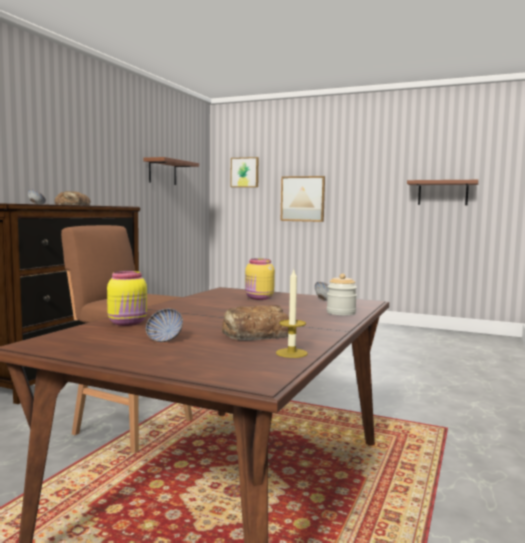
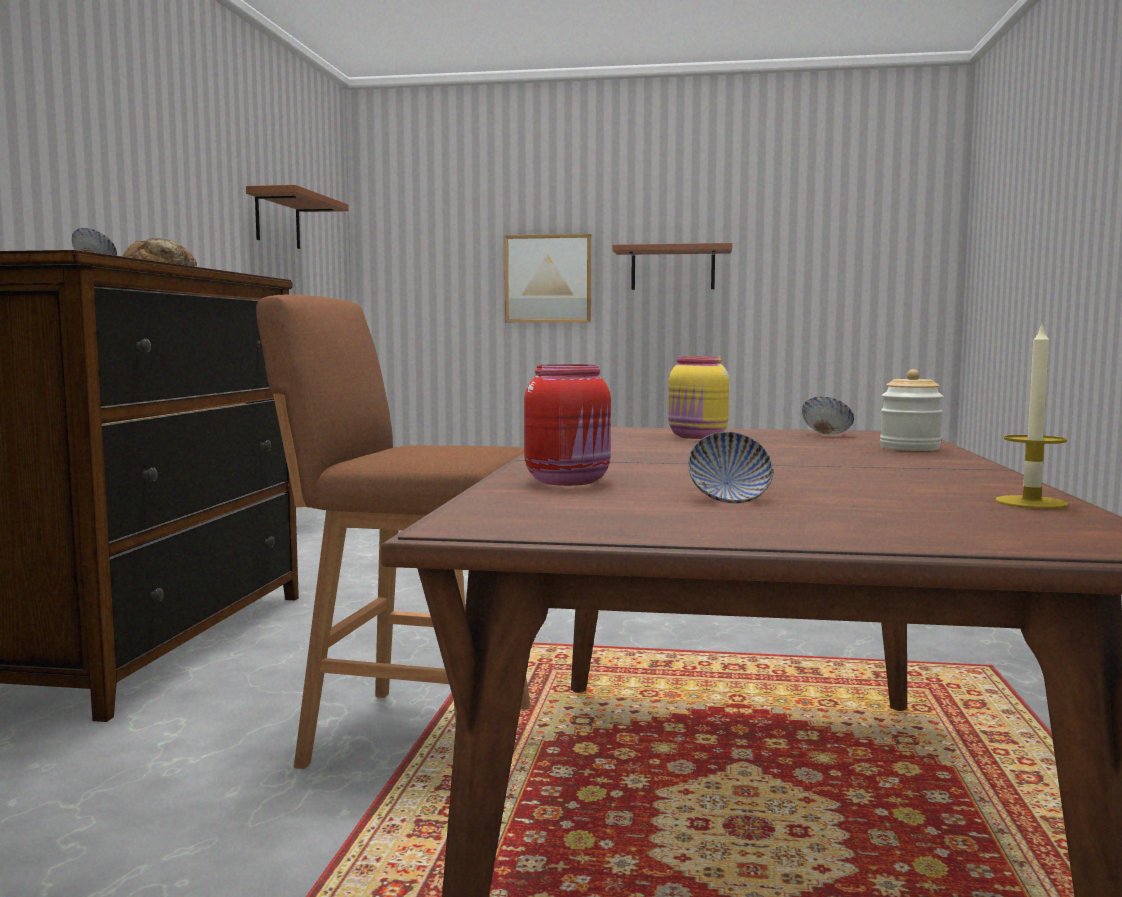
camera: 15 degrees left, 0 degrees up
yellow jar [107,271,147,326] -> red jar [524,364,611,486]
bread [222,305,289,340] -> none
picture [230,157,259,187] -> none
brown shelf [407,180,479,205] -> brown shelf moved to [612,243,732,290]

